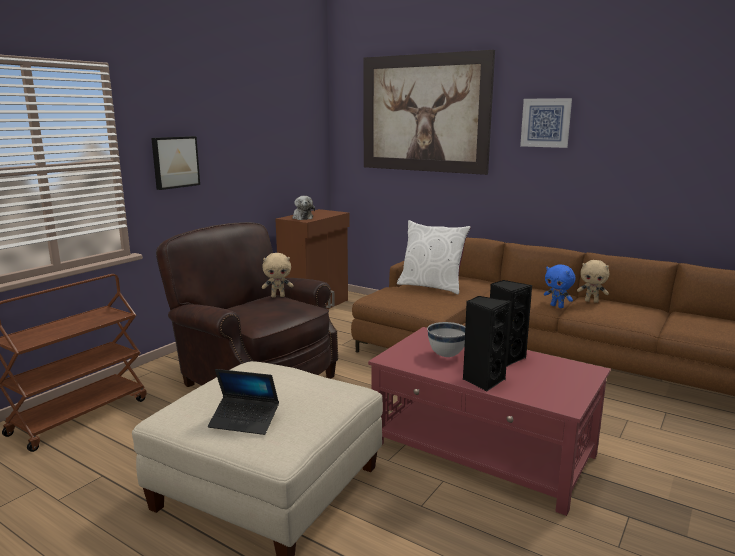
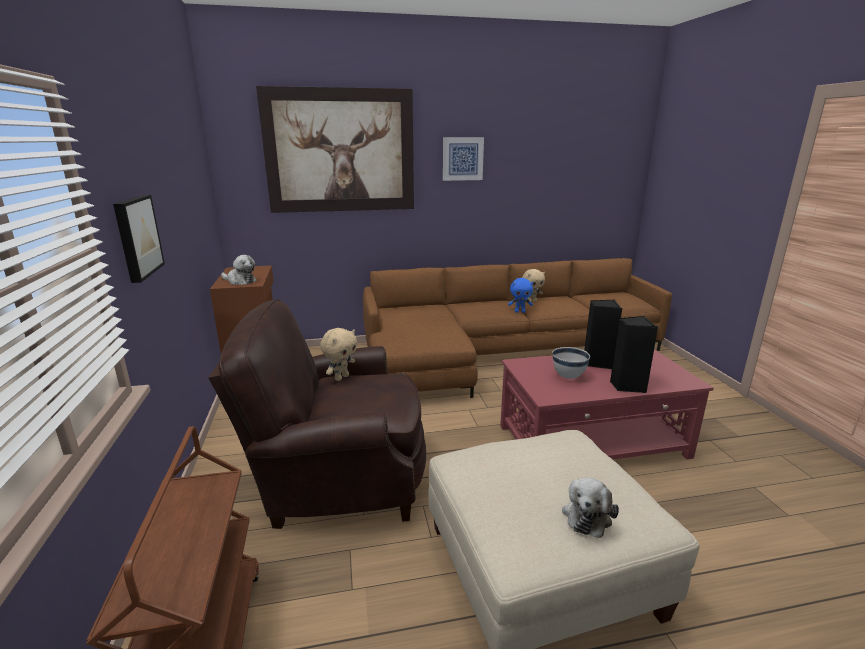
camera: 45 degrees left, 5 degrees up
laptop [208,369,279,435] -> plush toy [562,478,619,538]
white pillow [397,220,471,295] -> none

